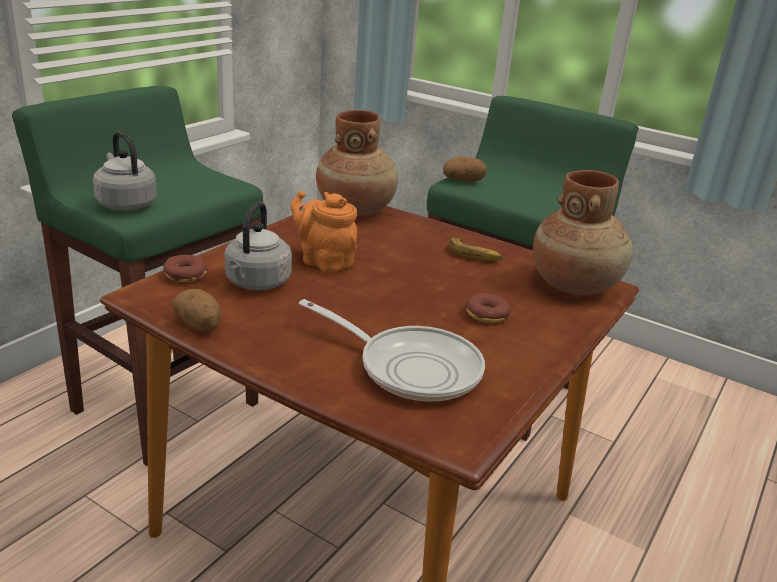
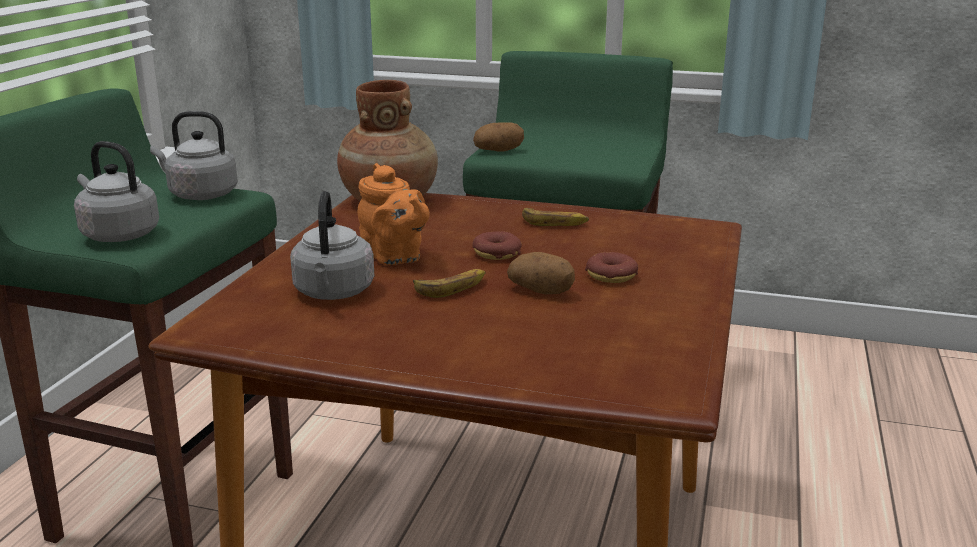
camera: 15 degrees left, 5 degrees down
donut [163,255,207,282] -> donut moved to [472,231,522,260]
potato [173,289,221,332] -> potato moved to [507,252,575,294]
orange teapot [290,191,357,273] -> orange teapot turned 150 degrees counterclockwise [357,163,430,265]
frying pan [299,299,485,402] -> none
brown vase [533,170,633,295] -> none
none -> grey kettle [150,111,238,200]
none -> banana [413,269,485,298]

